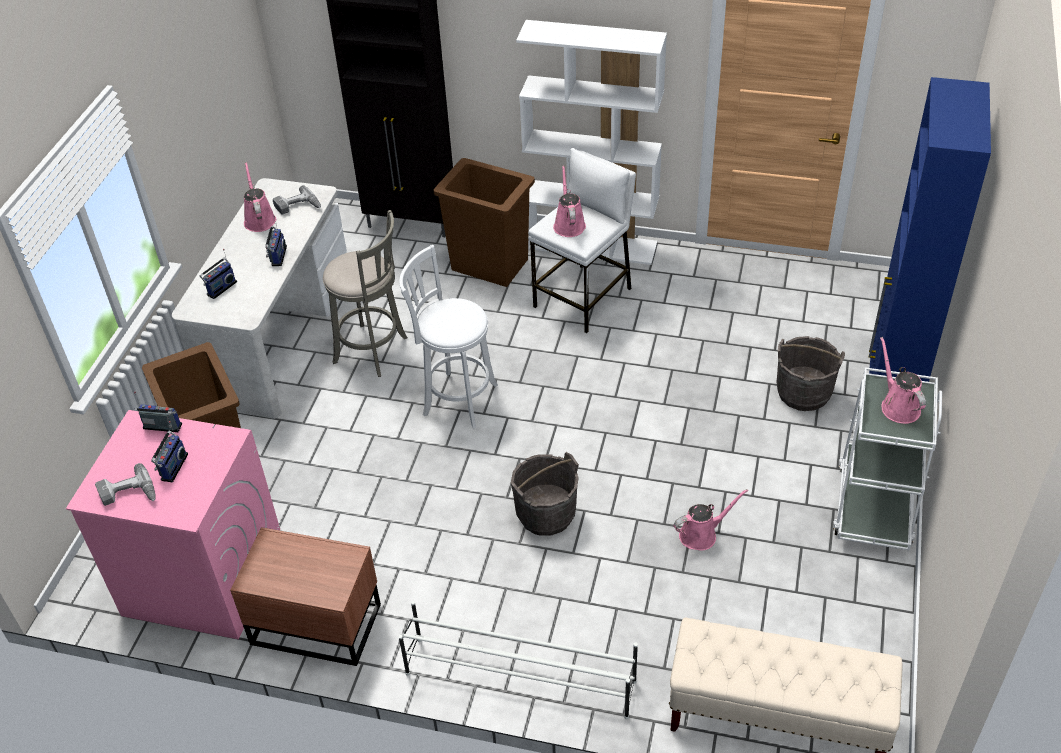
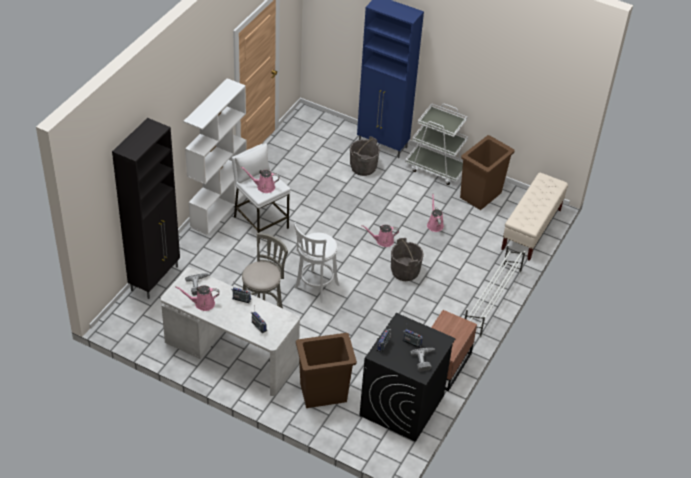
camera: 80 degrees left, 0 degrees up
pink washing machine [66,410,281,640] -> black washing machine [360,313,456,442]
brown trash can [434,158,535,287] -> brown trash can moved to [460,135,515,210]
pink watering can [880,337,926,424] -> pink watering can moved to [362,225,399,247]

